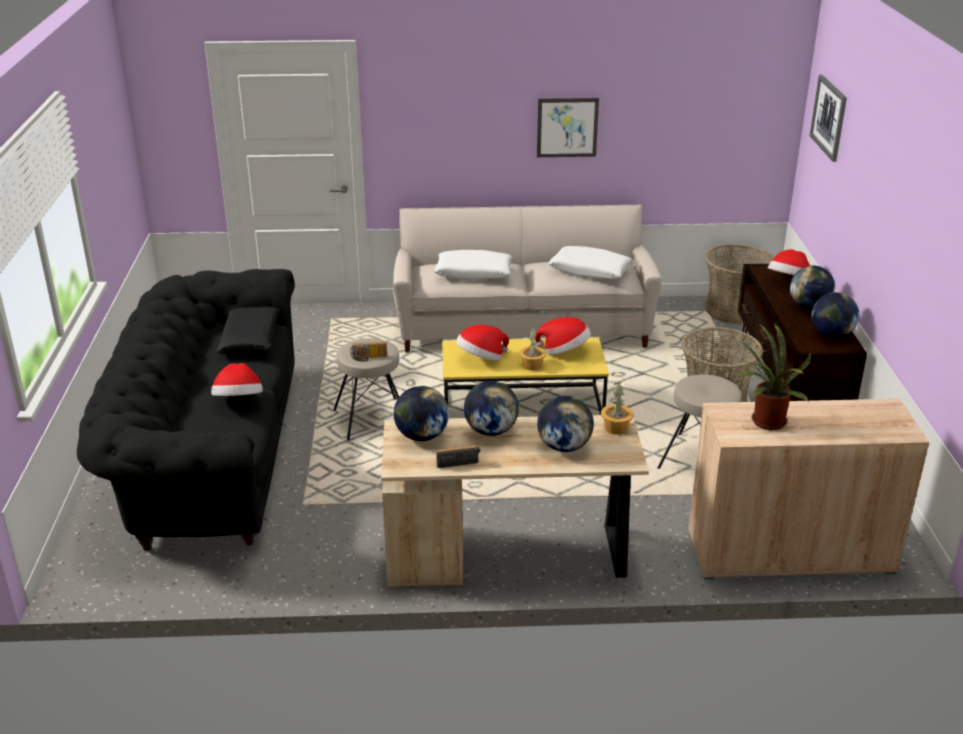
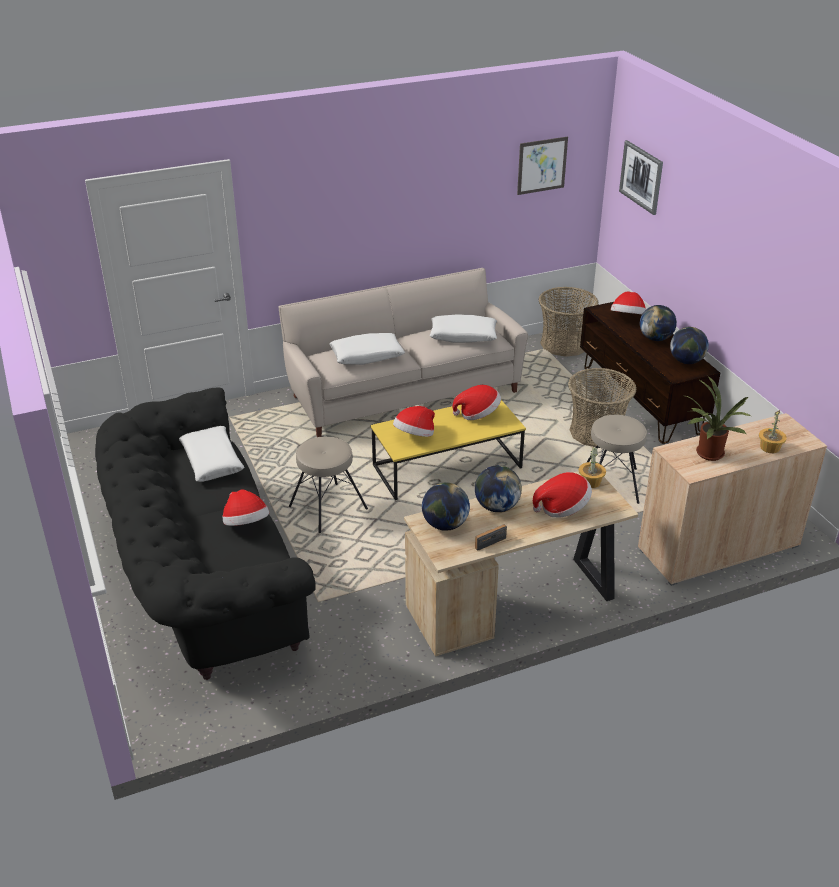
camera: 20 degrees left, 5 degrees up
black pillow [217,307,280,355] -> white pillow [179,426,244,482]
radio [350,342,387,362] -> none
potted plant [519,328,546,371] -> potted plant moved to [759,410,787,453]
picture [537,98,599,157] -> picture moved to [517,136,568,195]
globe [537,396,594,452] -> hat [533,472,592,517]

